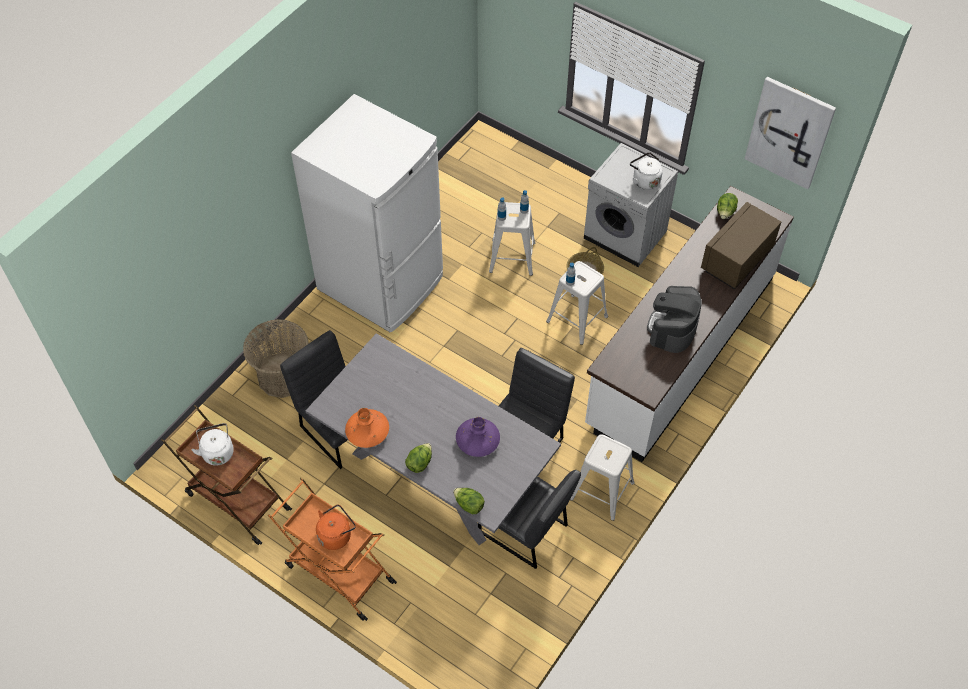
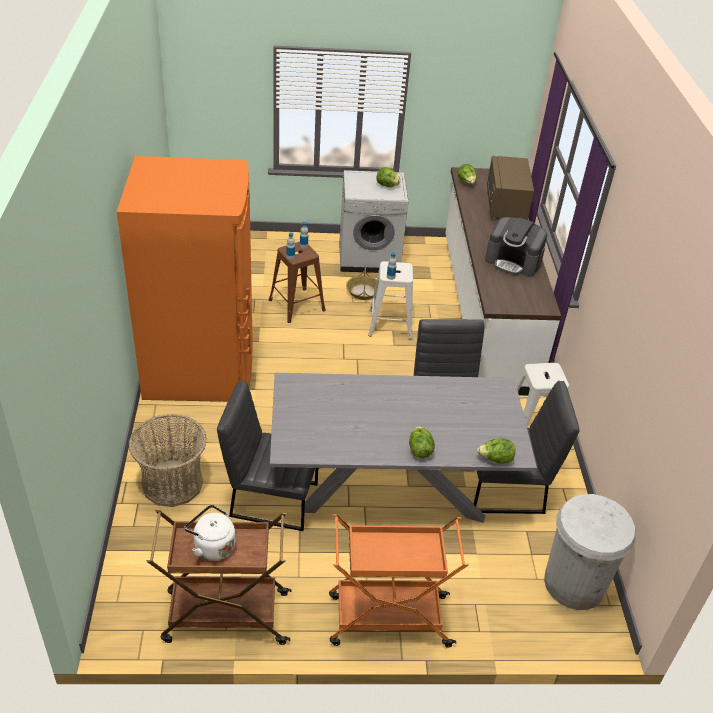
camera: 40 degrees left, 15 degrees down
white fridge [291,94,443,332] -> orange fridge [117,156,253,402]
orange kettle [316,504,356,550] -> none
orange vase [345,408,389,448] -> none
purple vase [456,417,500,457] -> none
white stool [489,202,535,276] -> brown stool [269,242,326,323]
white kettle [630,152,663,190] -> lettuce [377,167,401,187]
coffee machine [647,286,702,353] -> coffee machine turned 45 degrees counterclockwise [485,217,547,277]
picture [745,77,836,189] -> none
none -> white trash can [544,494,635,610]

